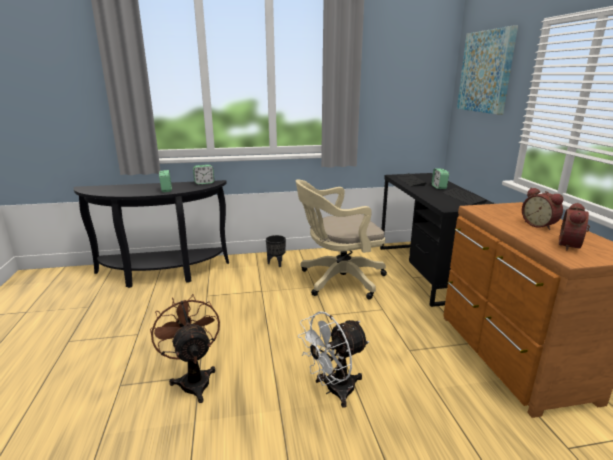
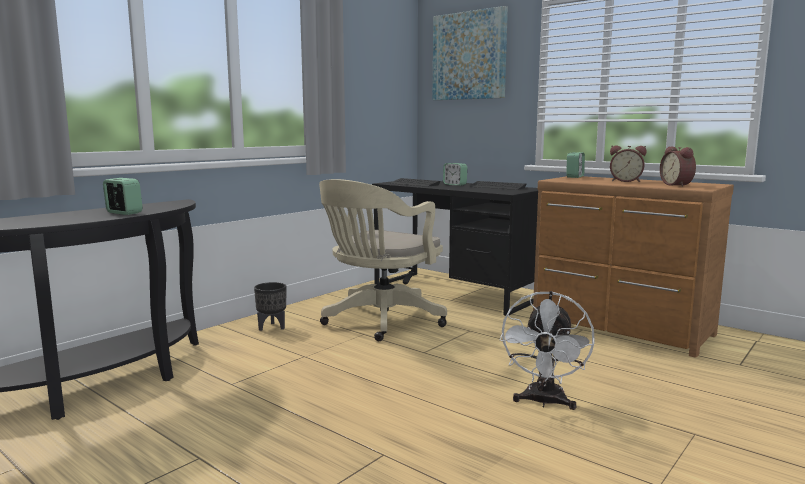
camera: 40 degrees left, 10 degrees down
brown fan [150,294,220,403] -> none
alarm clock [193,165,214,184] -> alarm clock moved to [567,152,585,178]

